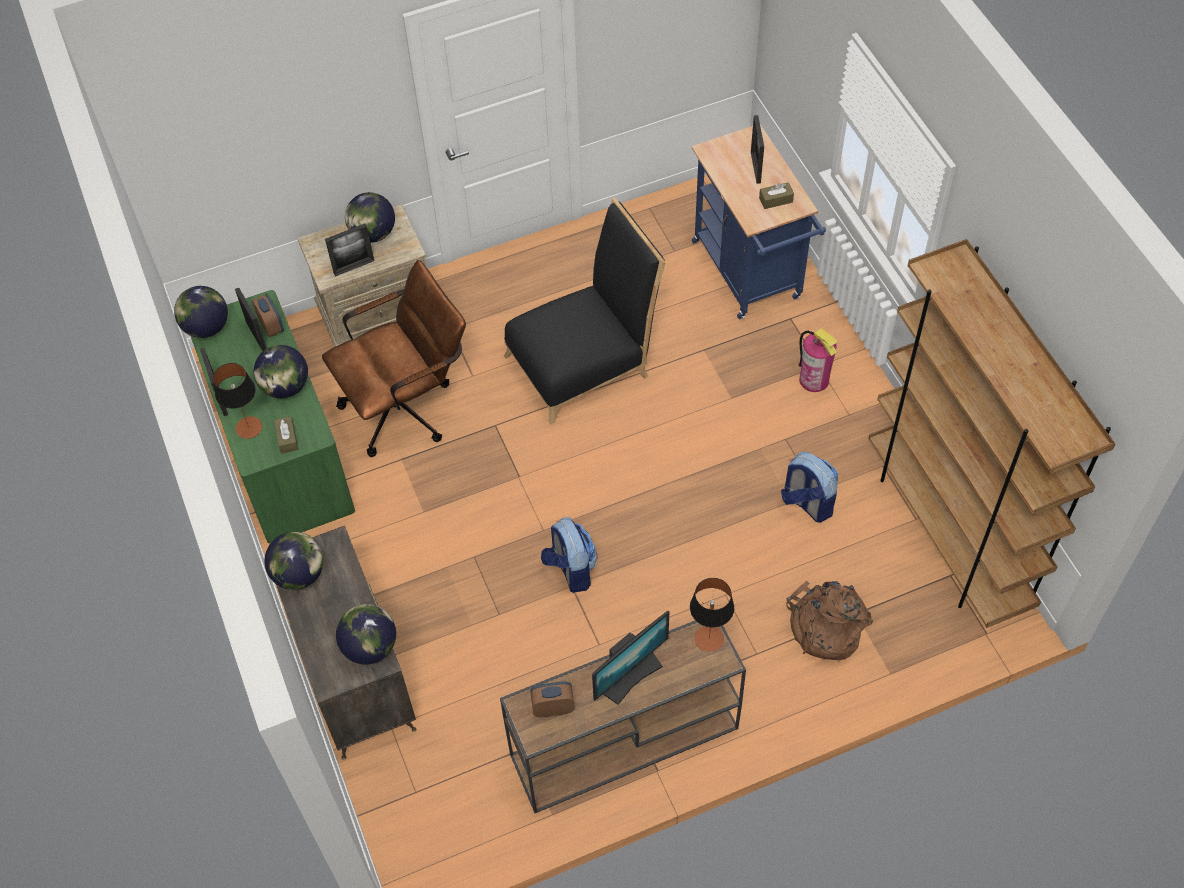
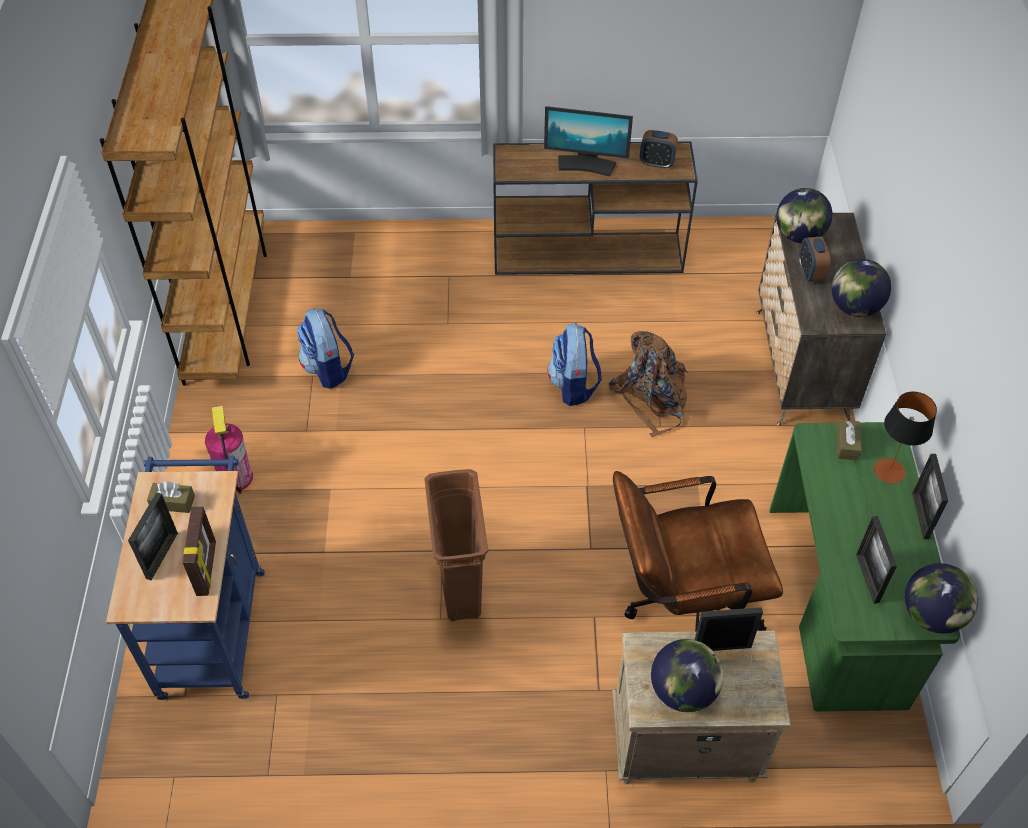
camera: 160 degrees left, 5 degrees down
alarm clock [252,294,284,337] -> alarm clock moved to [799,236,830,282]
globe [254,345,308,398] -> none
black chair [504,197,666,425] -> brown trash can [424,469,488,621]
monitor [592,611,669,705] -> monitor turned 150 degrees counterclockwise [544,106,633,177]
table lamp [690,578,734,652] -> none
brown backpack [786,581,873,660] -> brown backpack moved to [609,331,688,437]
none -> picture frame [183,506,216,596]

